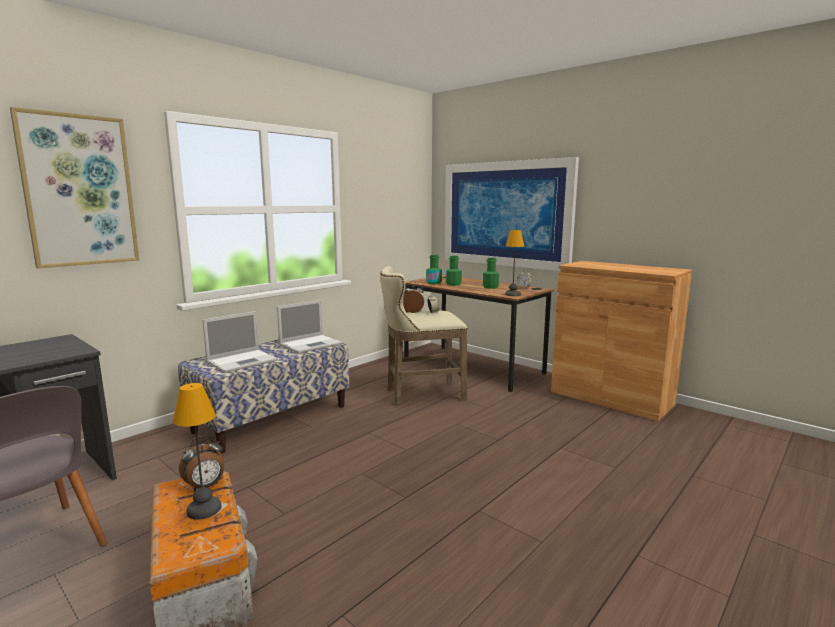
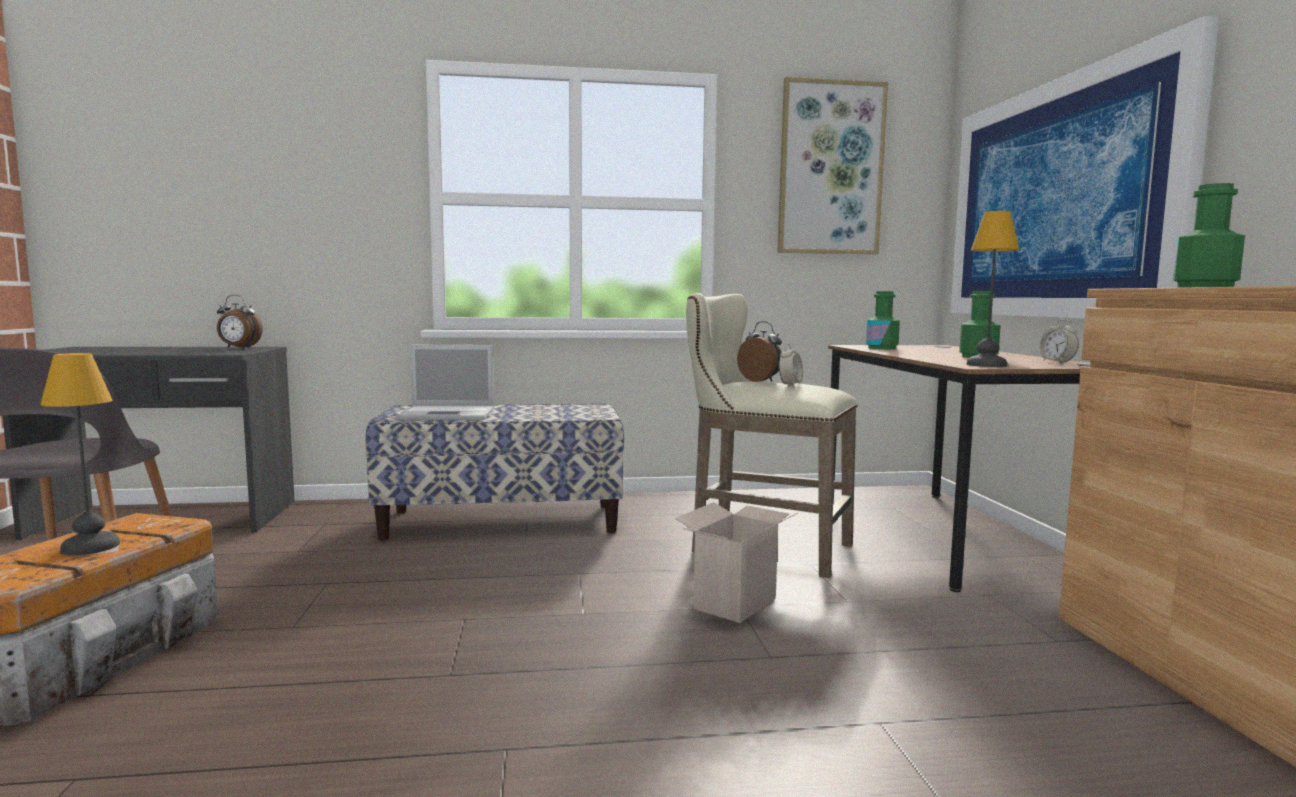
camera: 40 degrees right, 5 degrees down
picture [10,107,139,269] -> picture moved to [777,77,888,254]
alarm clock [179,435,224,491] -> alarm clock moved to [217,295,263,348]
laptop [277,300,342,354] -> none
green bottle [446,256,462,286] -> green bottle moved to [1173,183,1245,288]
none -> cardboard box [675,502,797,623]

